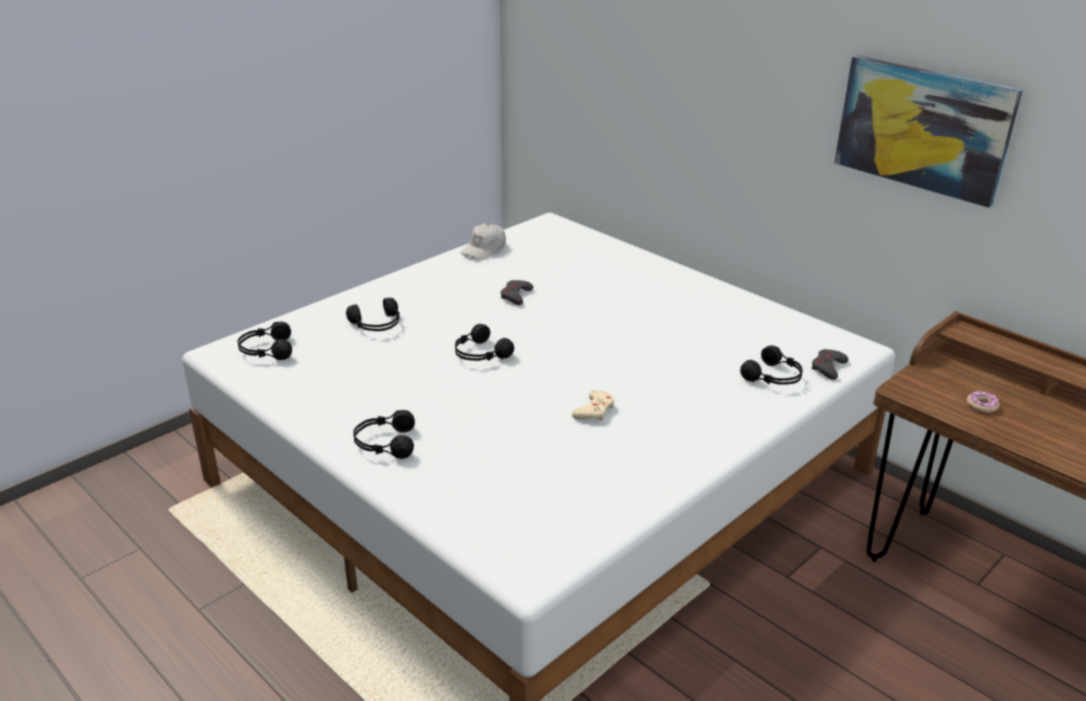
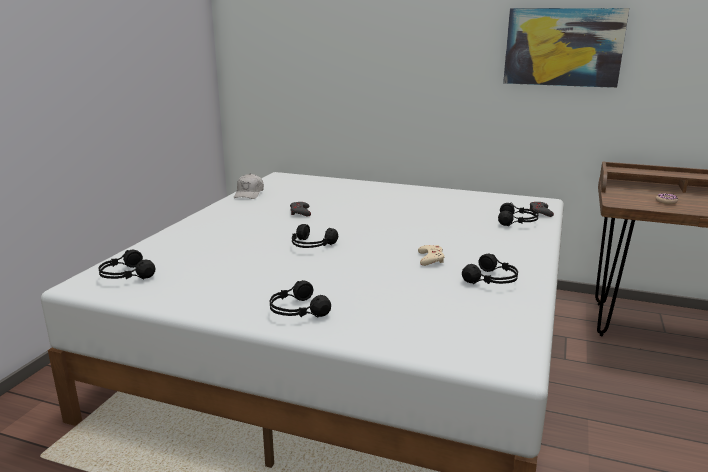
camera: 25 degrees left, 10 degrees down
black headphones [346,298,400,331] -> black headphones moved to [462,253,518,284]

